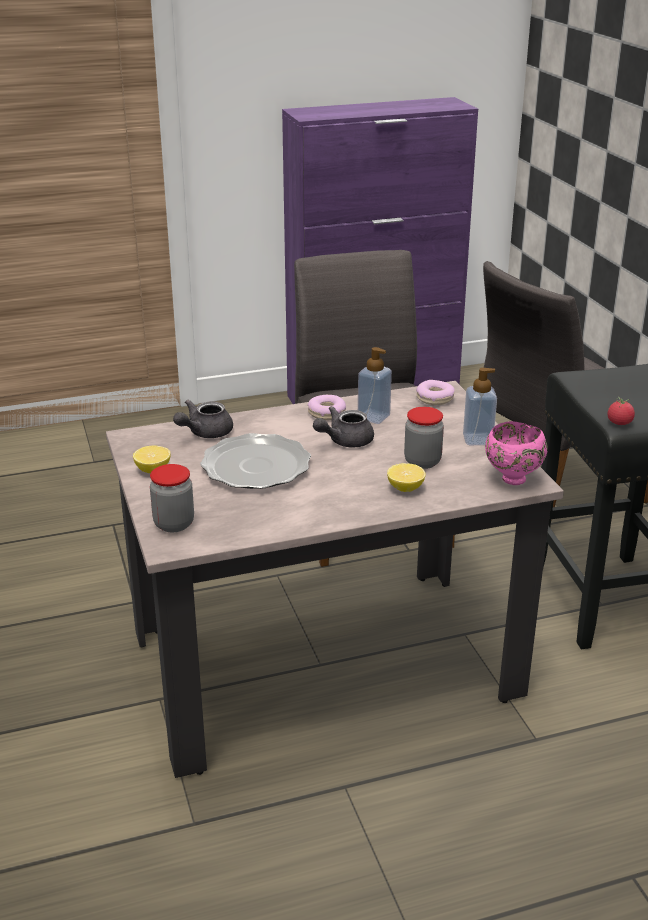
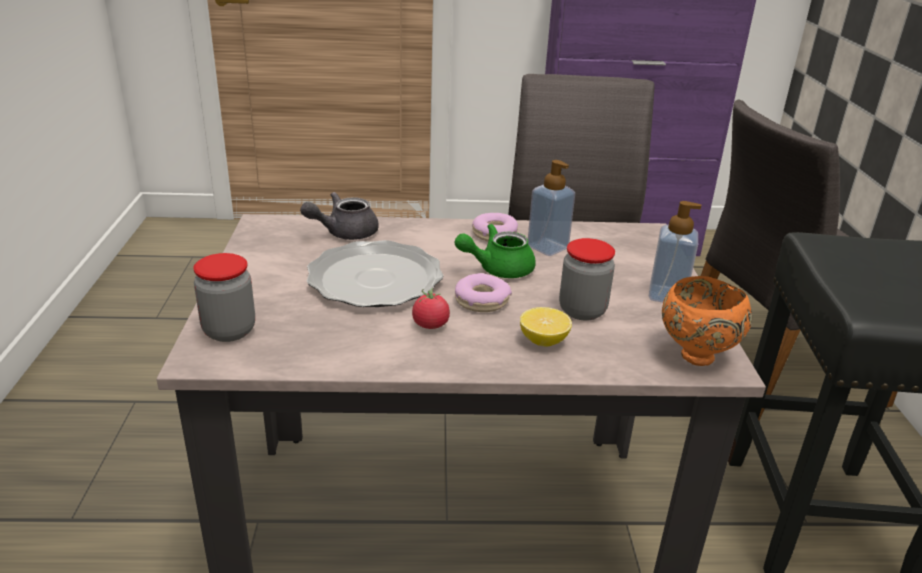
camera: 15 degrees right, 0 degrees up
lemon [133,446,171,473] -> none
grey teapot [313,406,374,447] -> green teapot [455,224,536,278]
donut [416,380,455,405] -> donut moved to [455,273,512,312]
pink bowl [485,421,548,485] -> orange bowl [662,276,752,366]
tomato [608,397,635,425] -> tomato moved to [412,288,450,329]

